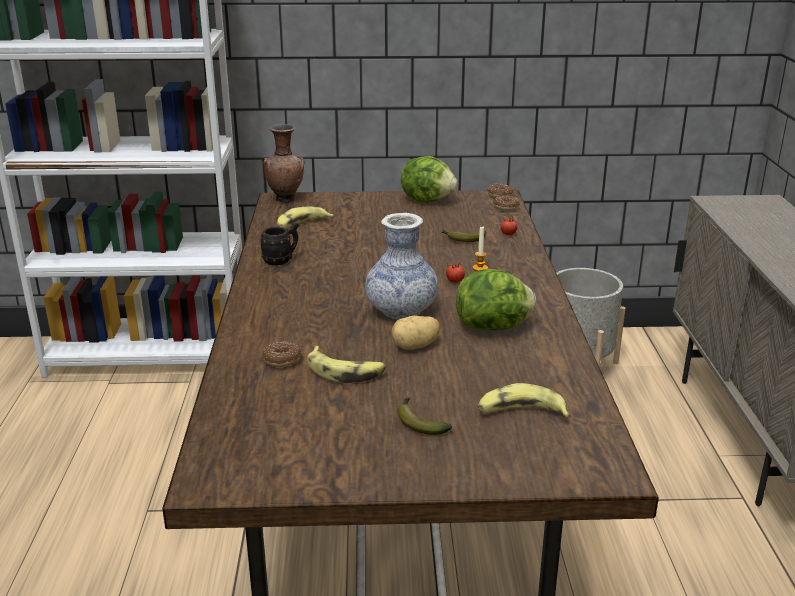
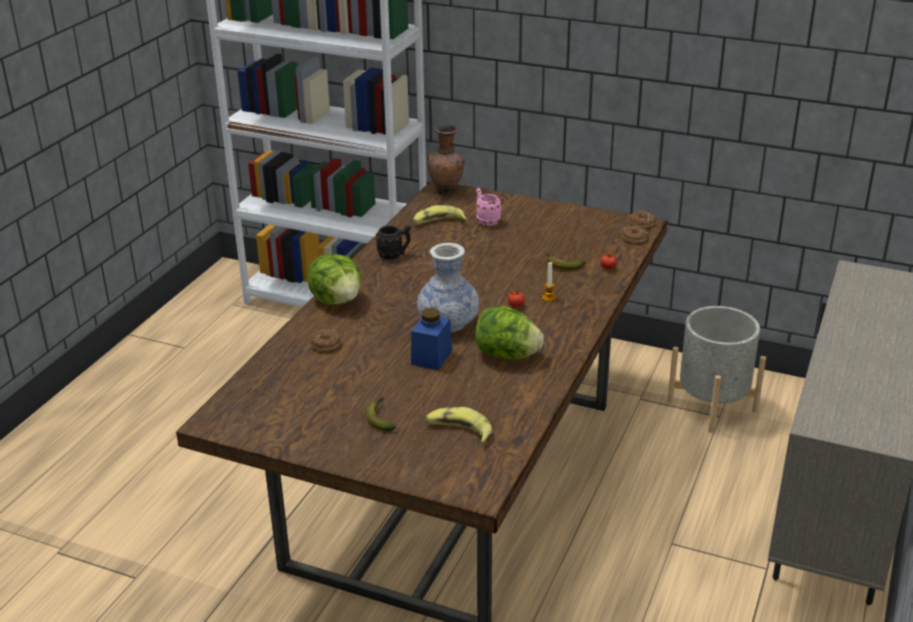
camera: 25 degrees right, 5 degrees up
banana [307,346,386,383] -> none
potato [391,316,440,350] -> blue jar [411,308,452,370]
lettuce [401,156,457,203] -> lettuce moved to [307,254,361,305]
none -> pink mug [476,188,502,226]

